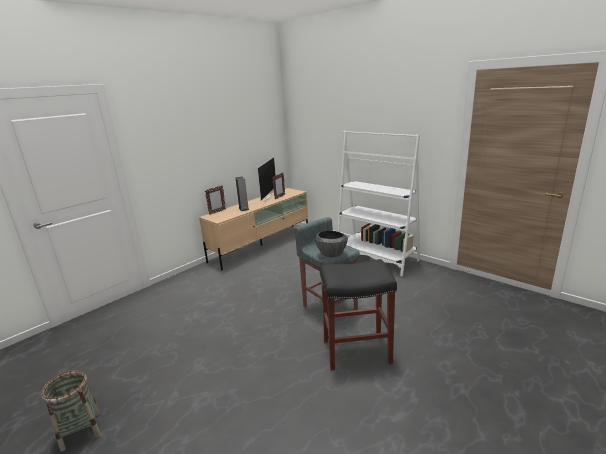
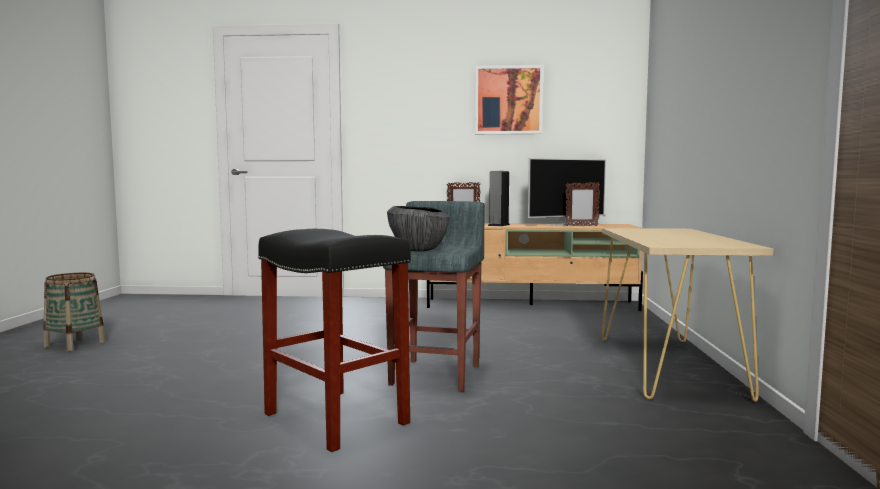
camera: 50 degrees right, 15 degrees down
white bookcase [337,131,420,277] -> beige console table [602,228,773,402]
none -> picture [475,65,543,134]

